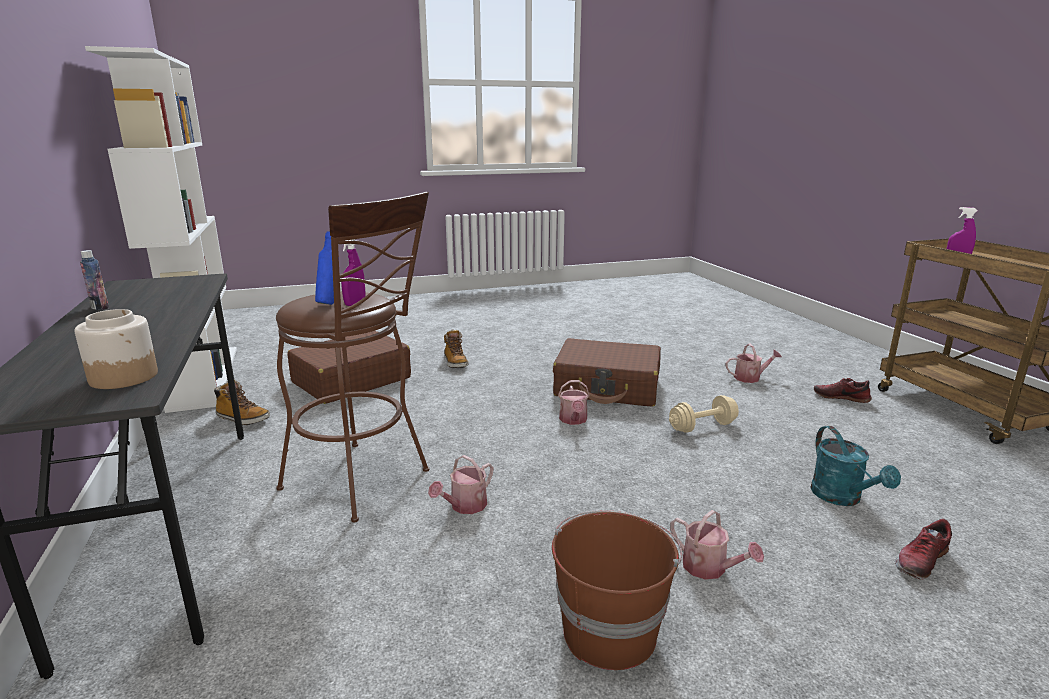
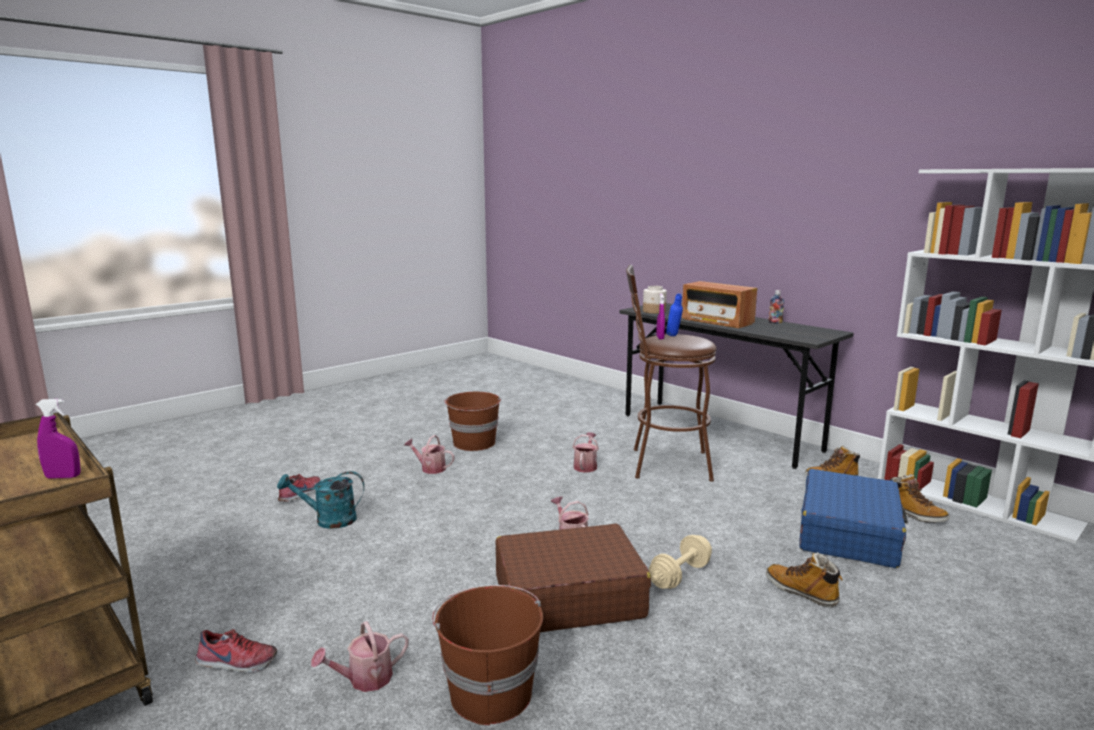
camera: 155 degrees right, 5 degrees down
brown suitcase [287,331,411,404] -> blue suitcase [799,469,908,568]
beige dumbbell [669,395,739,433] -> beige dumbbell moved to [648,535,712,589]
turquoise watering can [810,426,901,506] -> turquoise watering can turned 60 degrees counterclockwise [277,471,364,529]
none -> brown bucket [432,585,543,725]
none -> radio [682,281,757,328]
none -> boot [890,474,950,523]

